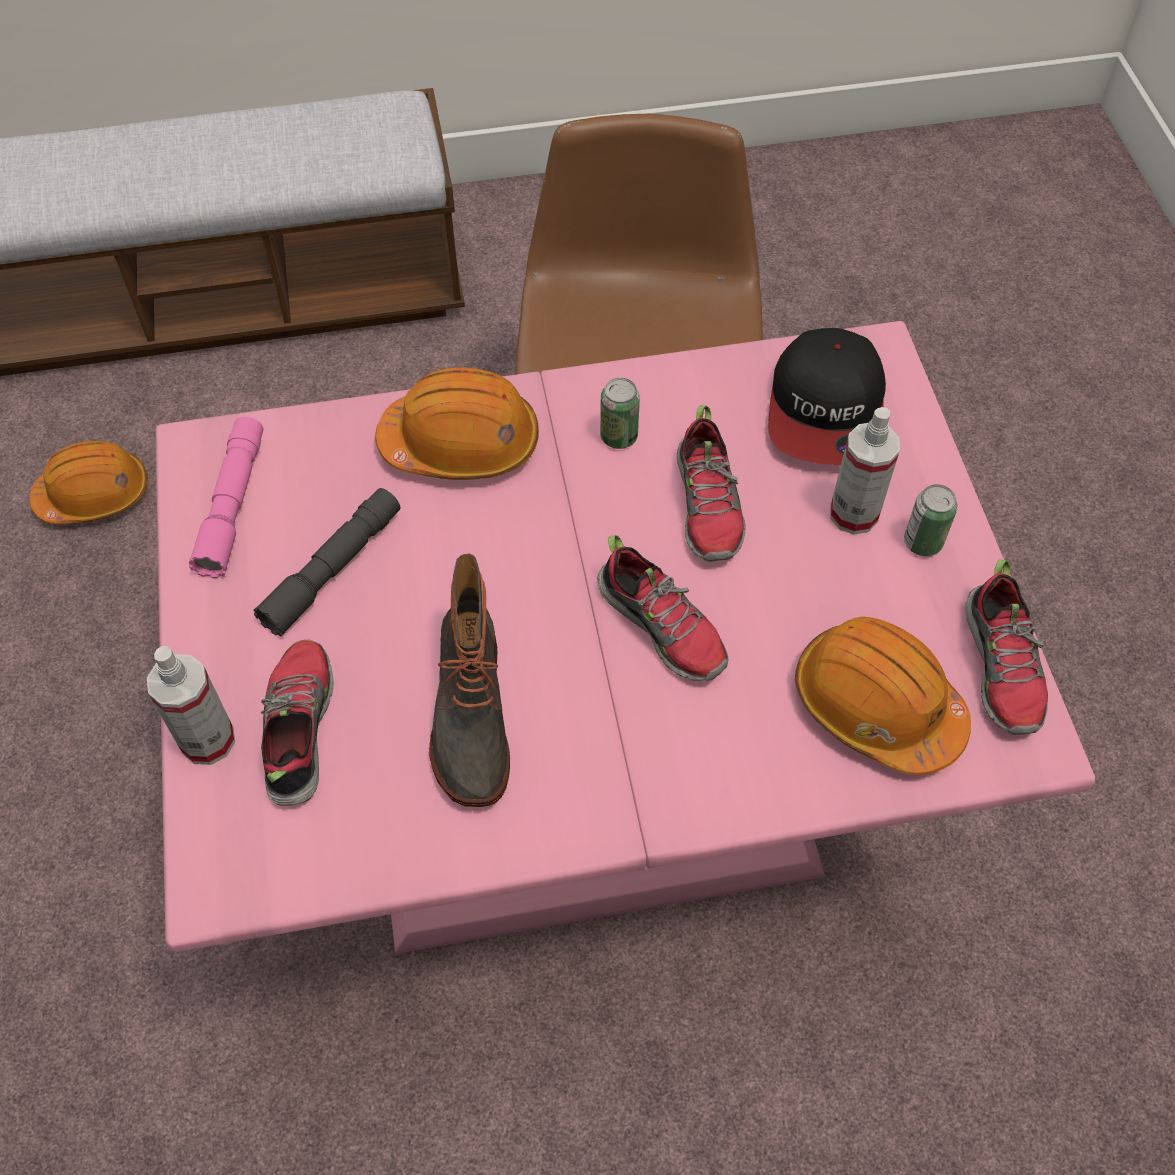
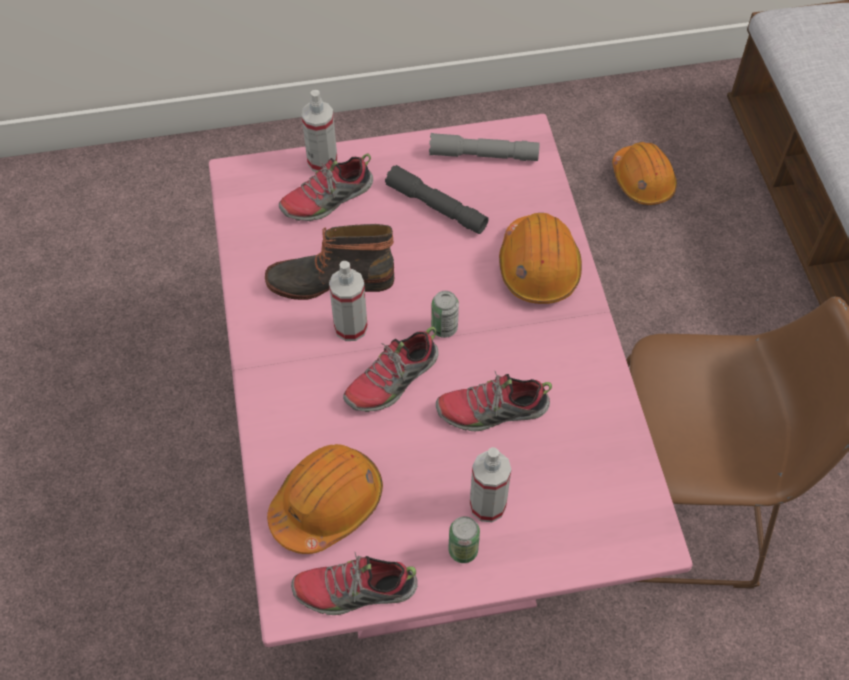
camera: 90 degrees right, 0 degrees up
pink flashlight [189,417,263,578] -> grey flashlight [429,133,540,161]
shoe [261,640,333,806] -> shoe turned 150 degrees clockwise [279,154,373,221]
can [600,378,640,449] -> can moved to [431,291,459,338]
cap [768,328,886,465] -> none
none -> spray bottle [329,261,368,341]

